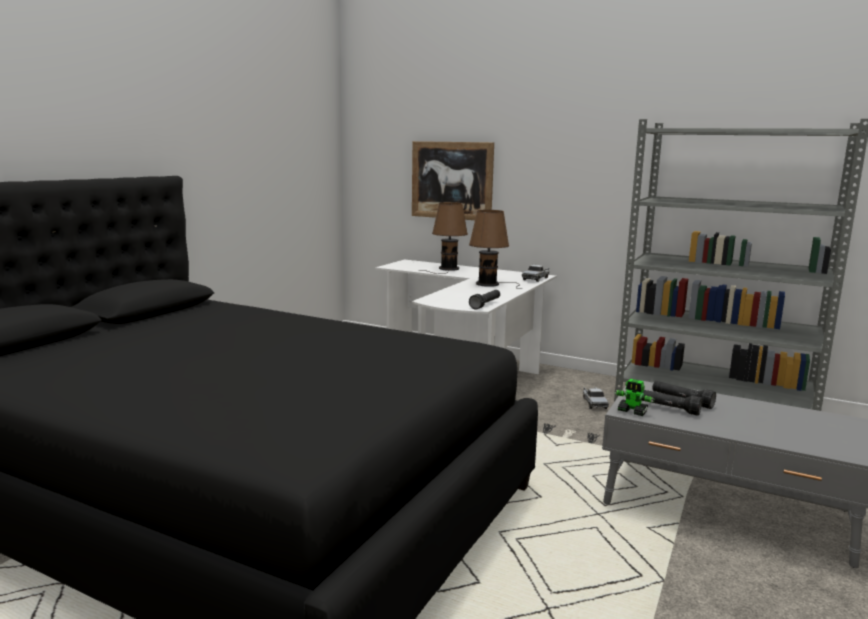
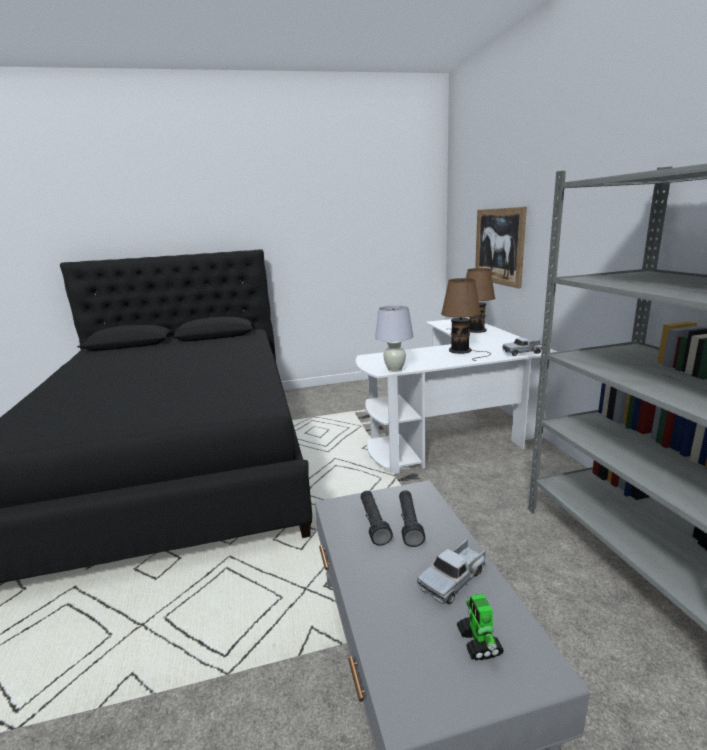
camera: 50 degrees right, 5 degrees up
black flashlight [469,290,500,309] -> white table lamp [375,305,413,372]
toy truck [583,387,609,409] -> toy truck moved to [417,539,486,604]
toy robot [614,379,655,416] -> toy robot moved to [457,594,504,661]

